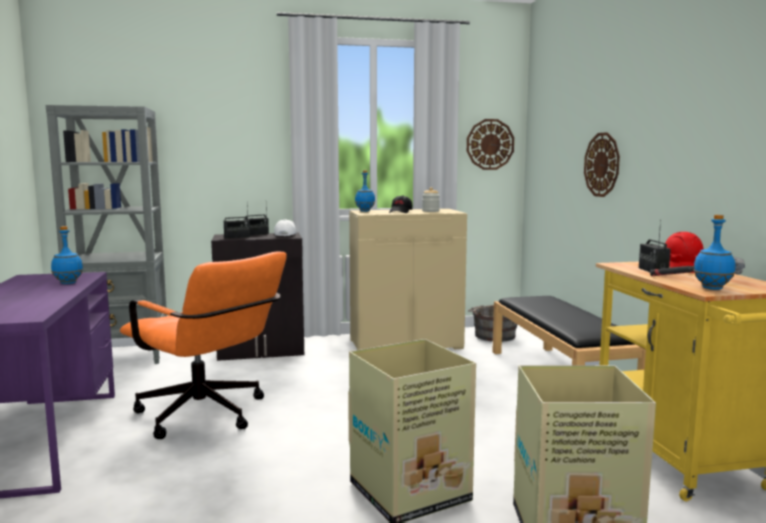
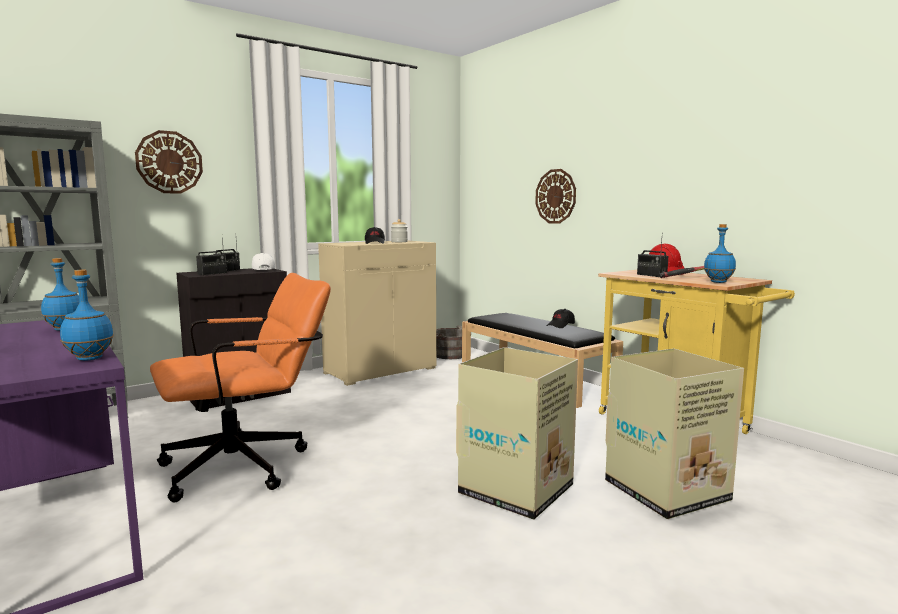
camera: 25 degrees left, 0 degrees up
orange office chair [120,252,287,439] -> orange office chair turned 45 degrees counterclockwise [150,273,331,502]
blue bottle [355,170,375,212] -> blue bottle moved to [60,270,114,361]
wall clock [467,119,514,170] -> wall clock moved to [135,130,203,194]
none -> black cap [547,309,575,328]

